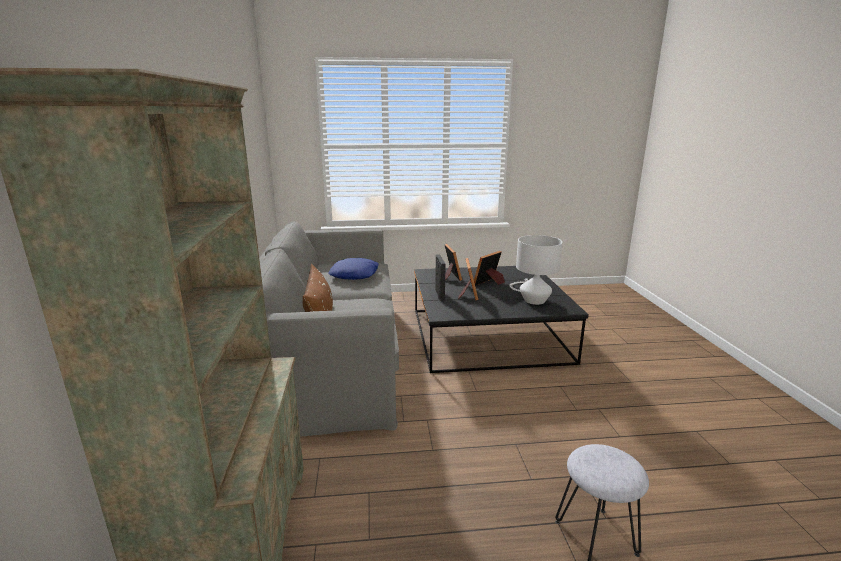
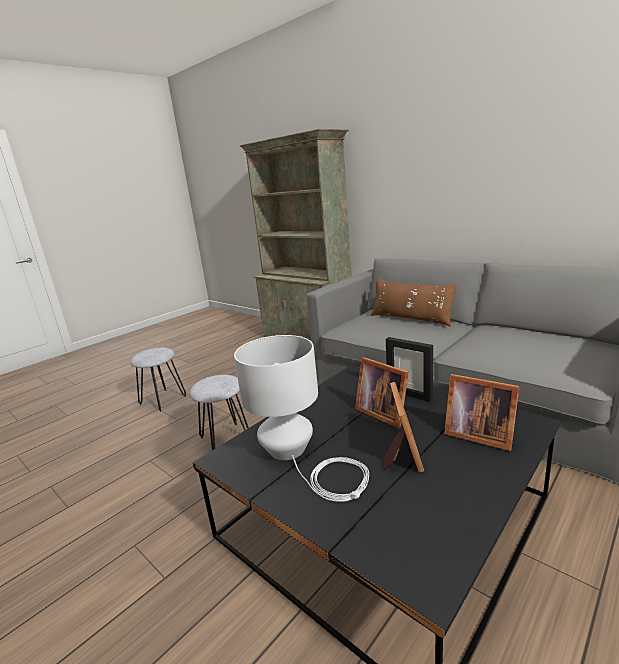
camera: 140 degrees right, 0 degrees up
blue pillow [328,258,379,280] -> none
none -> grey stool [189,375,249,450]

